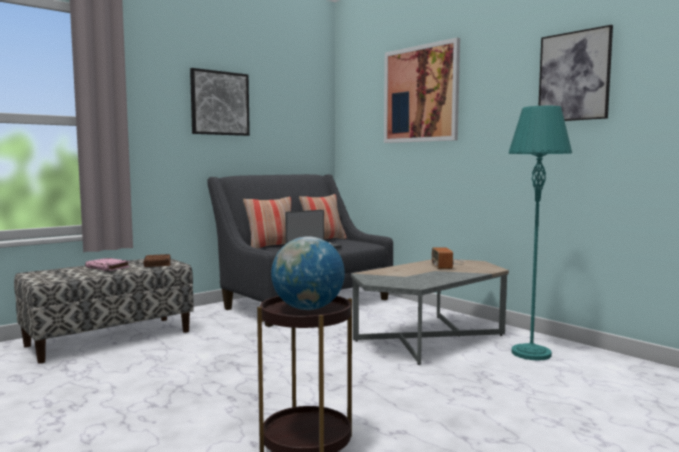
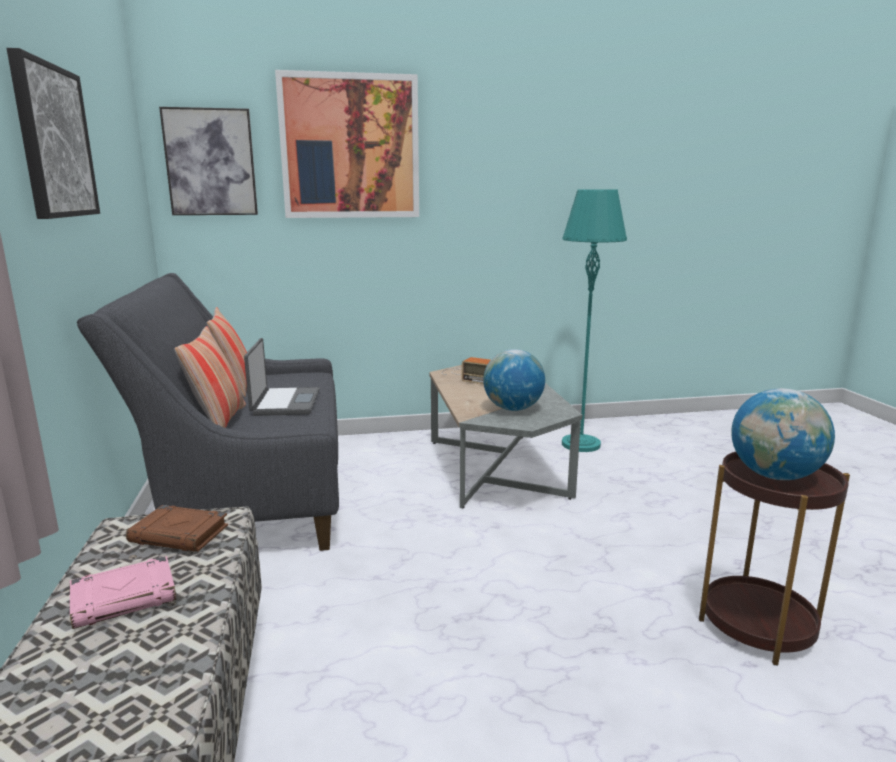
camera: 60 degrees left, 10 degrees up
picture [539,25,613,121] -> picture moved to [159,107,258,215]
none -> globe [483,349,545,411]

